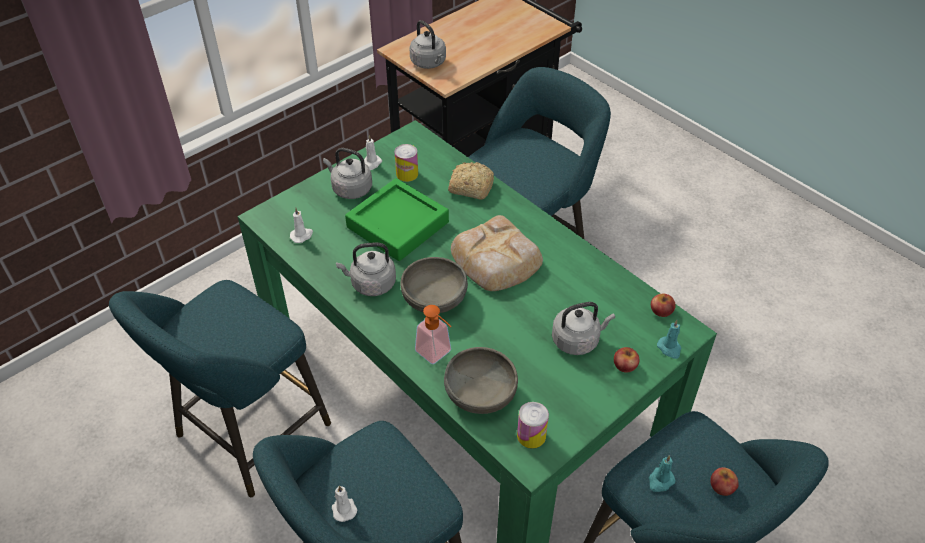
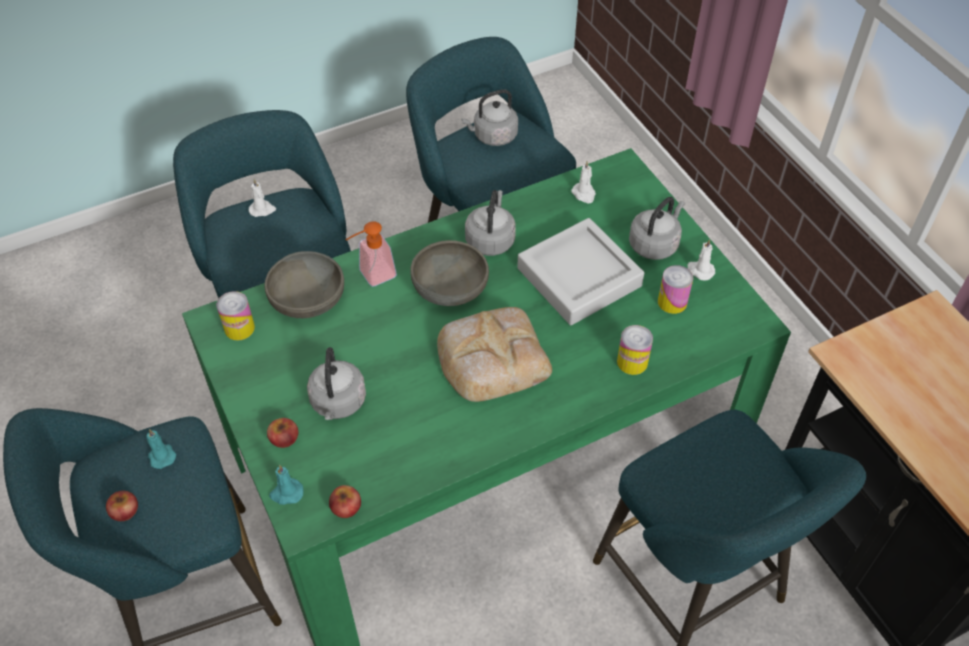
camera: 105 degrees right, 5 degrees up
green tray [345,178,449,261] -> grey tray [517,218,644,325]
grey kettle [409,20,446,69] -> grey kettle moved to [461,89,518,146]
bread [448,162,494,200] -> can [617,325,653,375]

